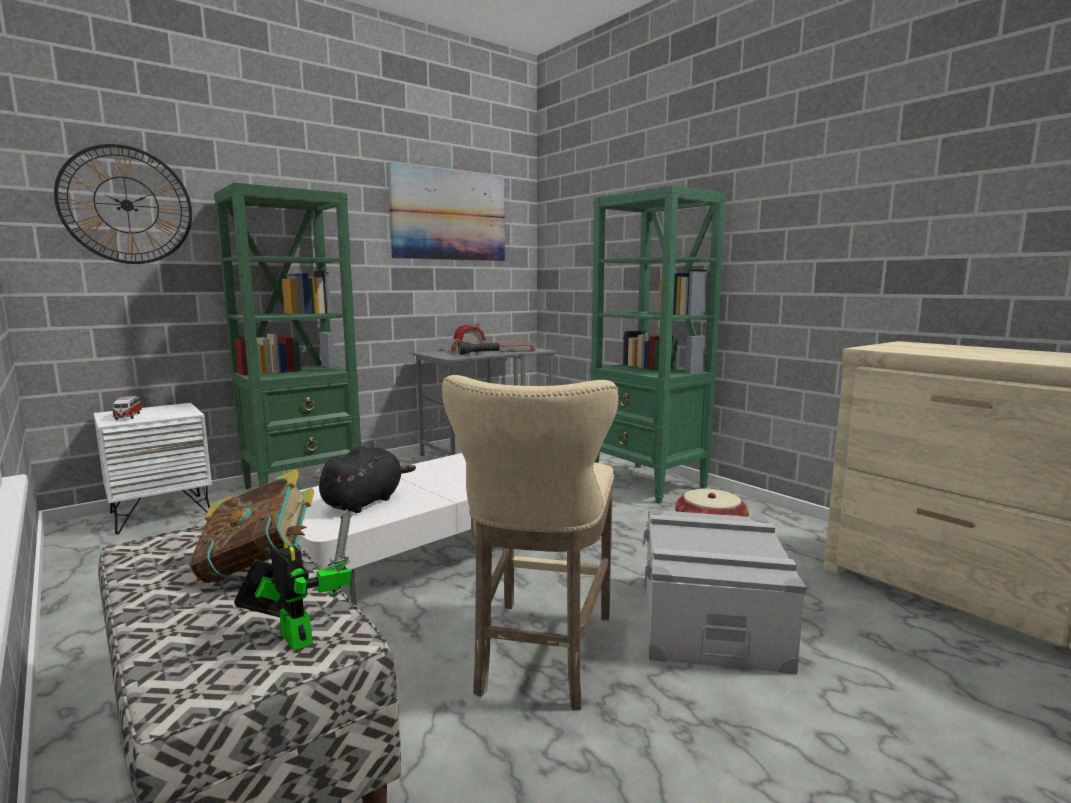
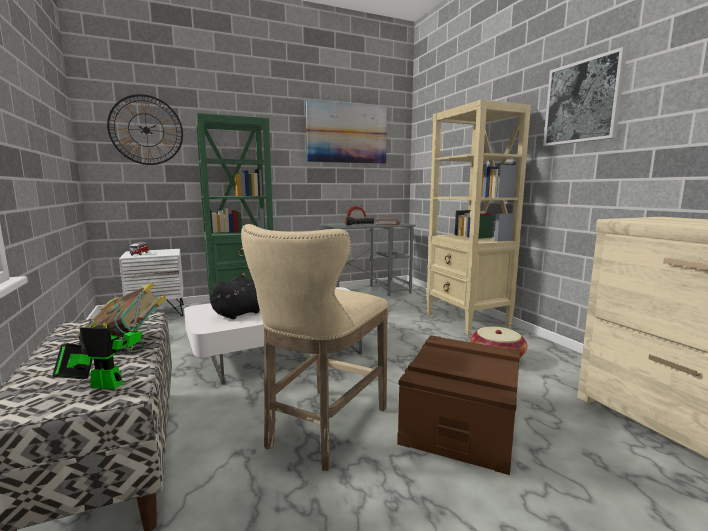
camera: 15 degrees right, 0 degrees up
toy robot [234,509,352,651] -> toy robot turned 60 degrees counterclockwise [52,292,142,389]
green bookcase [590,185,726,504] -> beige bookcase [426,99,531,335]
grey storage box [642,509,806,674] -> brown storage box [397,335,520,475]
none -> picture [543,47,627,146]

